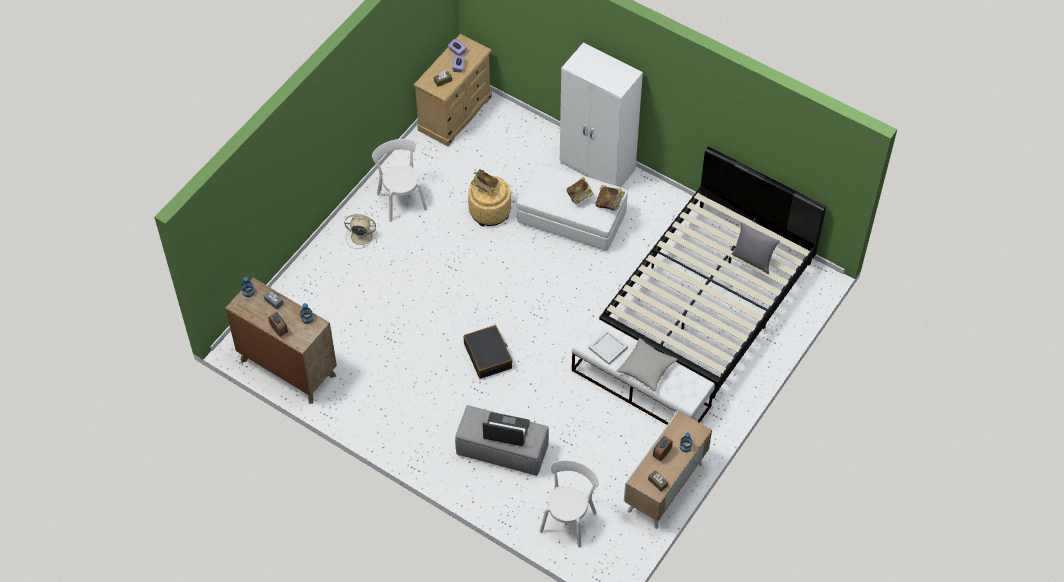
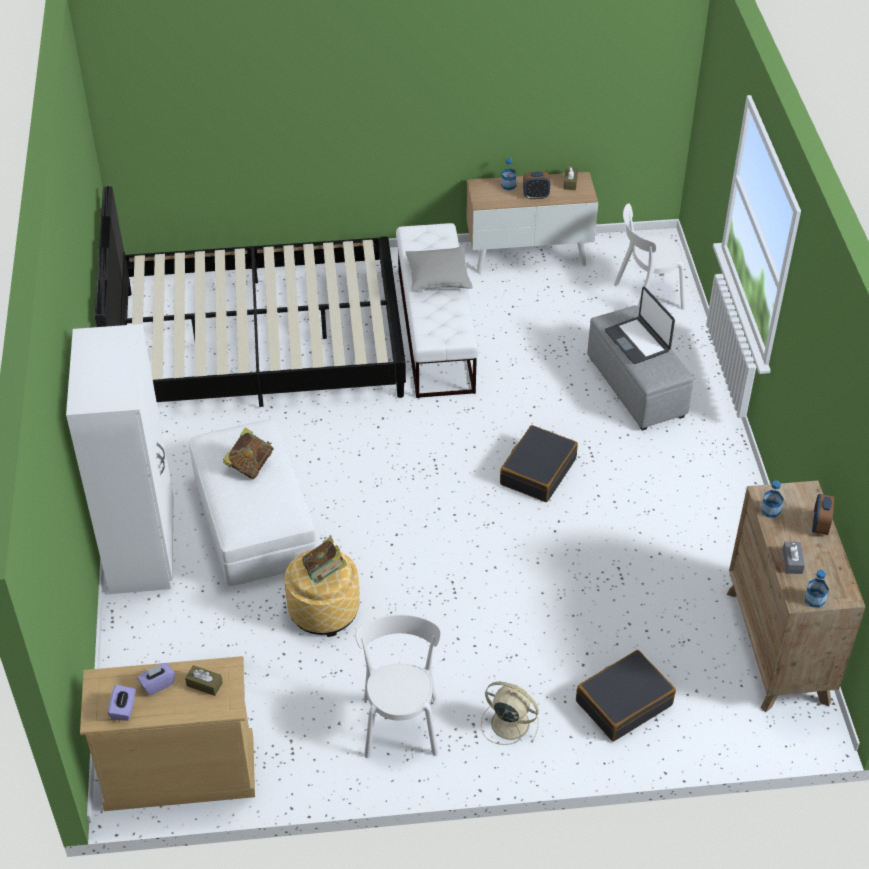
camera: 130 degrees left, 10 degrees down
beige fan [344,214,377,249] -> beige fan turned 150 degrees clockwise [481,682,539,745]
white chair [372,139,427,222] -> white chair turned 150 degrees clockwise [355,615,441,758]
white tray [589,330,628,365] -> none
book [595,185,625,211] -> none
grey pillow [732,222,780,274] -> none
none -> black suitcase [576,650,676,741]

